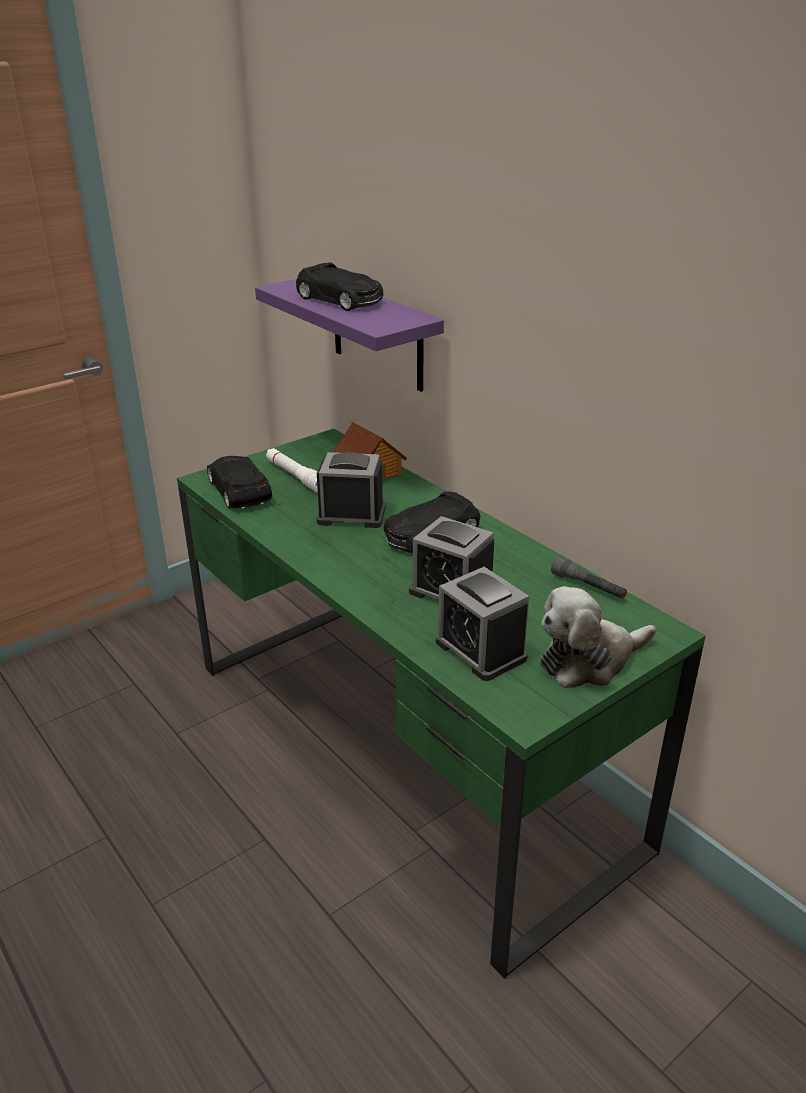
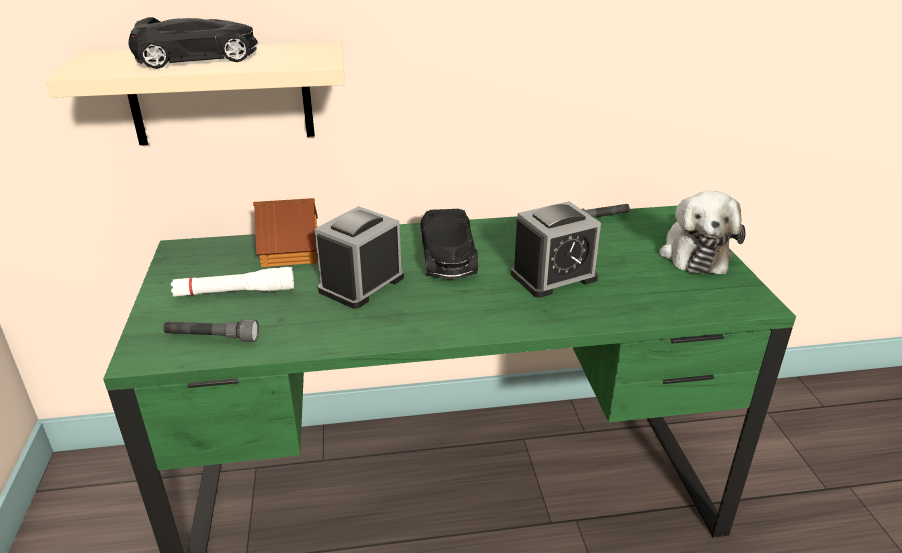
camera: 60 degrees left, 0 degrees up
black toy car [207,456,272,509] -> grey flashlight [163,319,259,342]
purple shelf [255,279,444,392] -> beige shelf [46,42,345,145]
alarm clock [436,567,529,681] -> none

